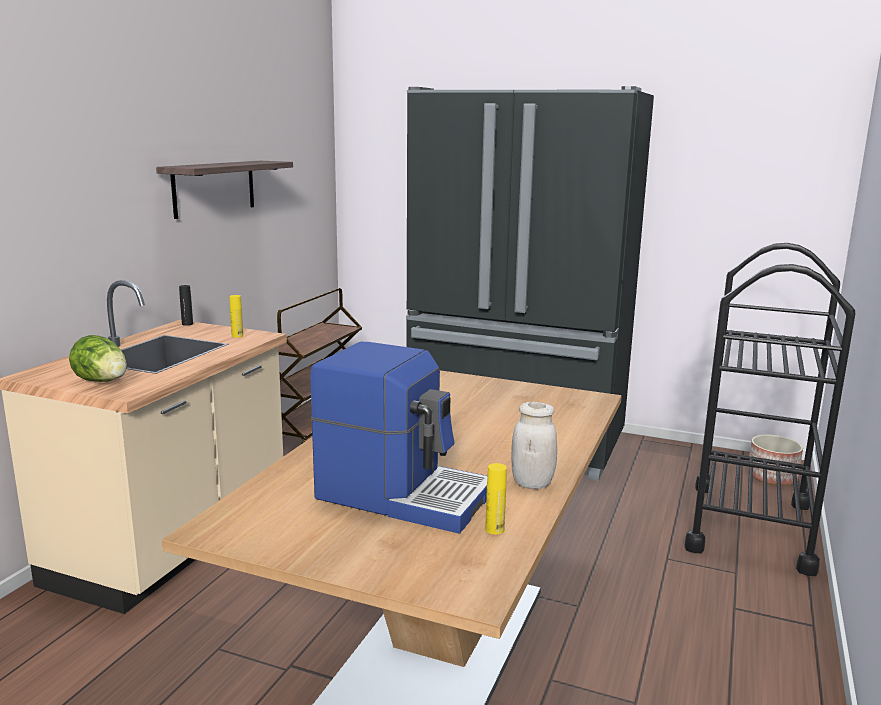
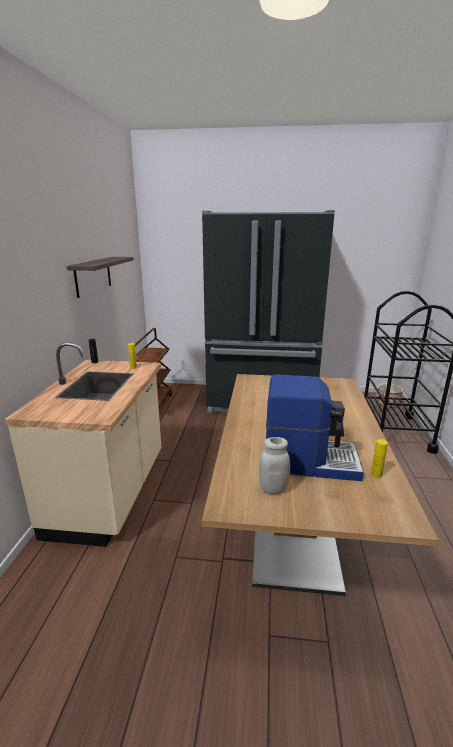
camera: 15 degrees left, 5 degrees up
lettuce [69,335,127,382] -> none
white jar [511,402,557,489] -> white jar moved to [259,437,290,494]

